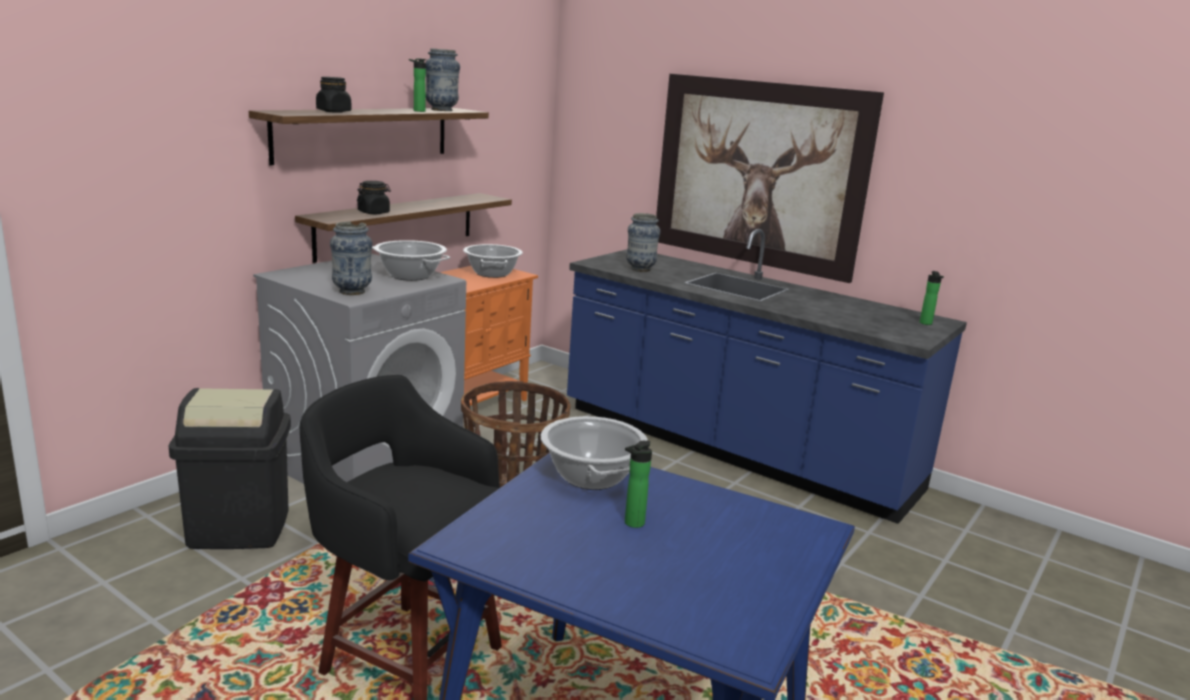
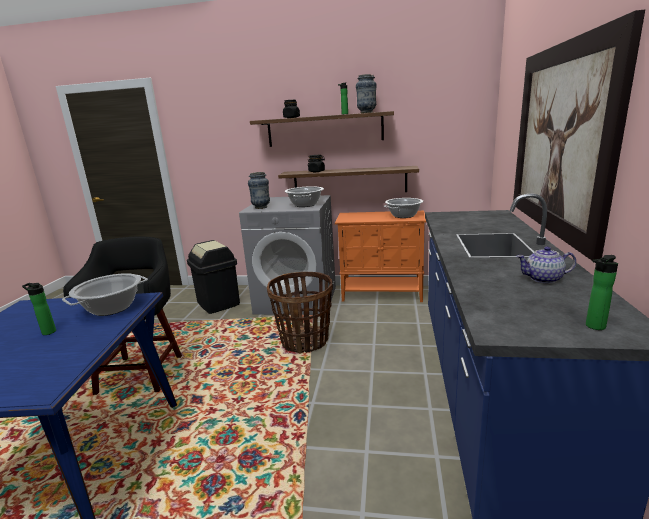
camera: 65 degrees right, 0 degrees up
vase [626,213,660,272] -> none
none -> teapot [516,247,576,284]

